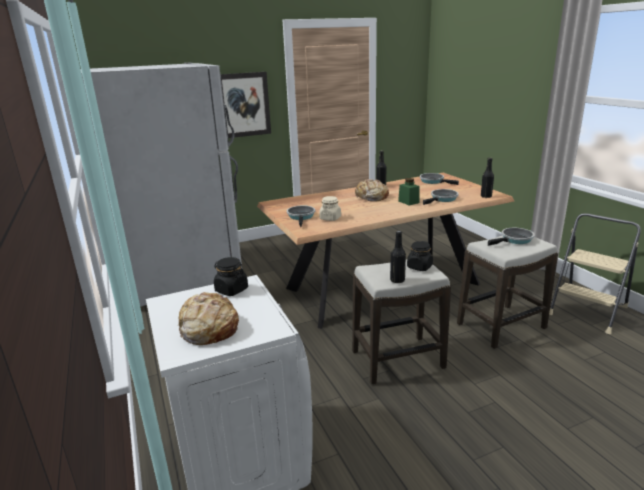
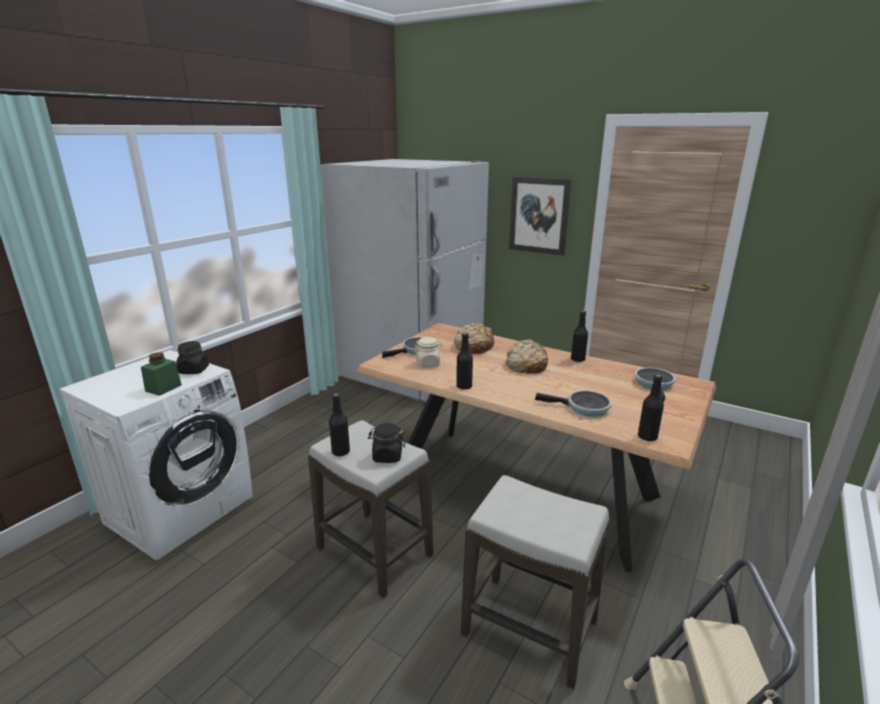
camera: 55 degrees right, 0 degrees up
bread [178,292,239,345] -> bread moved to [454,323,494,354]
green jar [398,178,420,205] -> green jar moved to [141,352,182,396]
frying pan [488,228,535,246] -> none
none -> black bottle [456,333,473,390]

